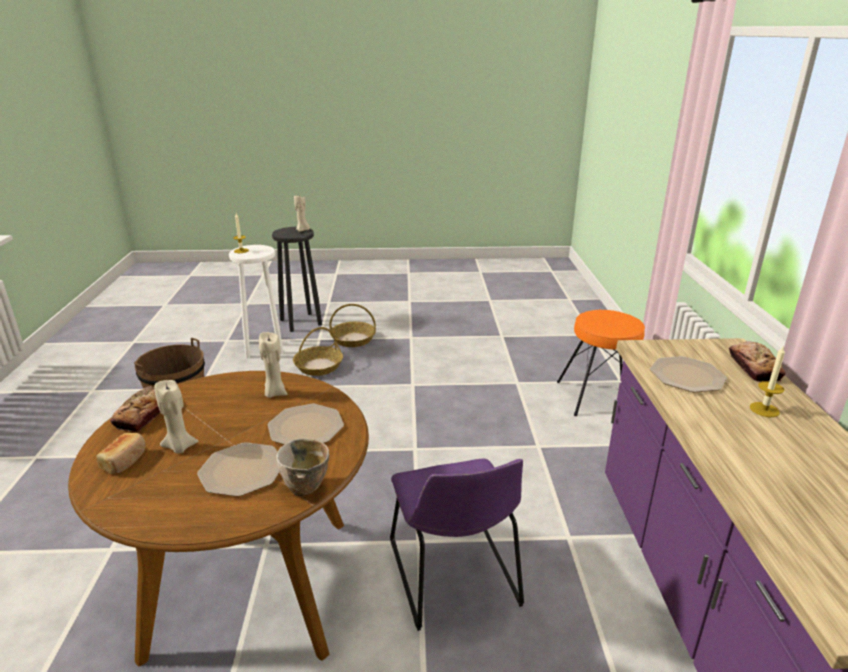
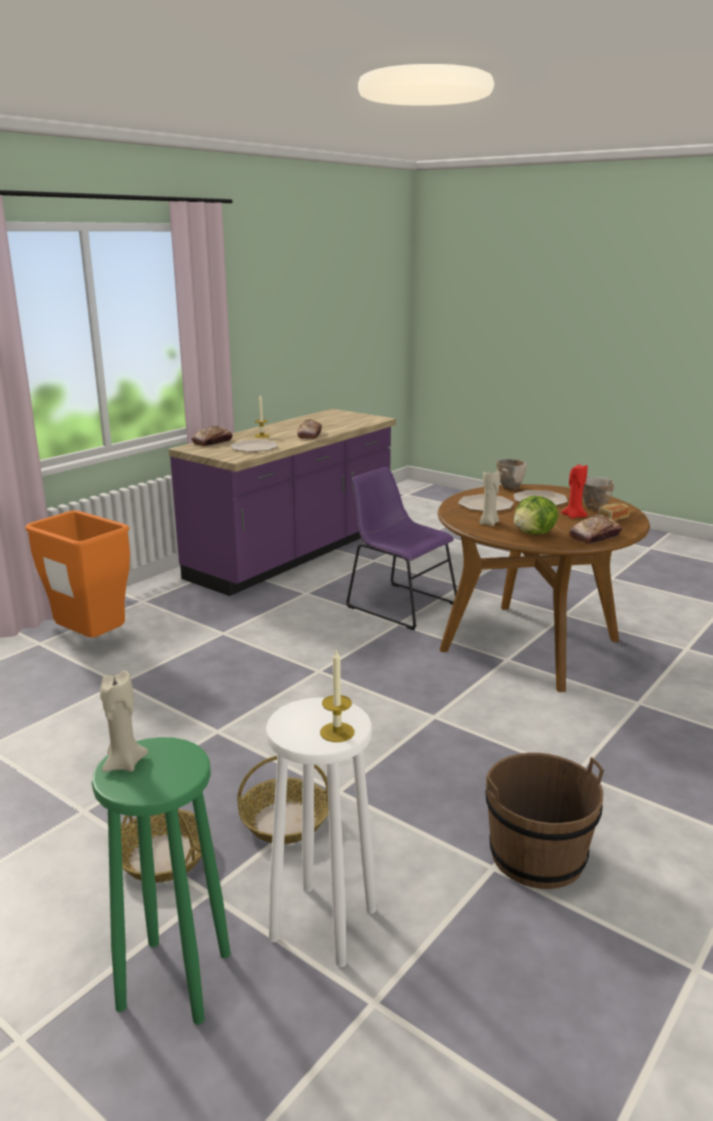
camera: 140 degrees left, 5 degrees down
beige candle [154,380,198,453] -> red candle [561,464,588,519]
black stool [272,227,322,332] -> green stool [92,737,230,1024]
purple chair [390,459,524,631] -> purple chair turned 75 degrees counterclockwise [346,467,457,631]
orange stool [557,310,645,416] -> orange trash can [25,510,130,637]
none -> bread [297,419,322,439]
none -> lettuce [514,496,558,535]
none -> bowl [582,477,616,510]

